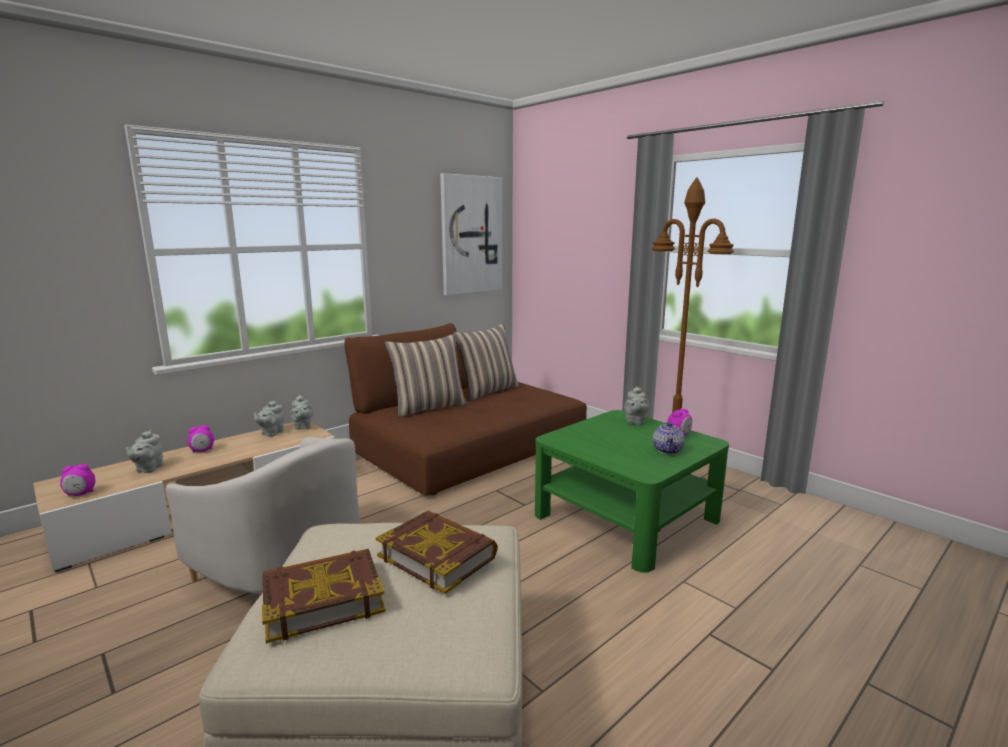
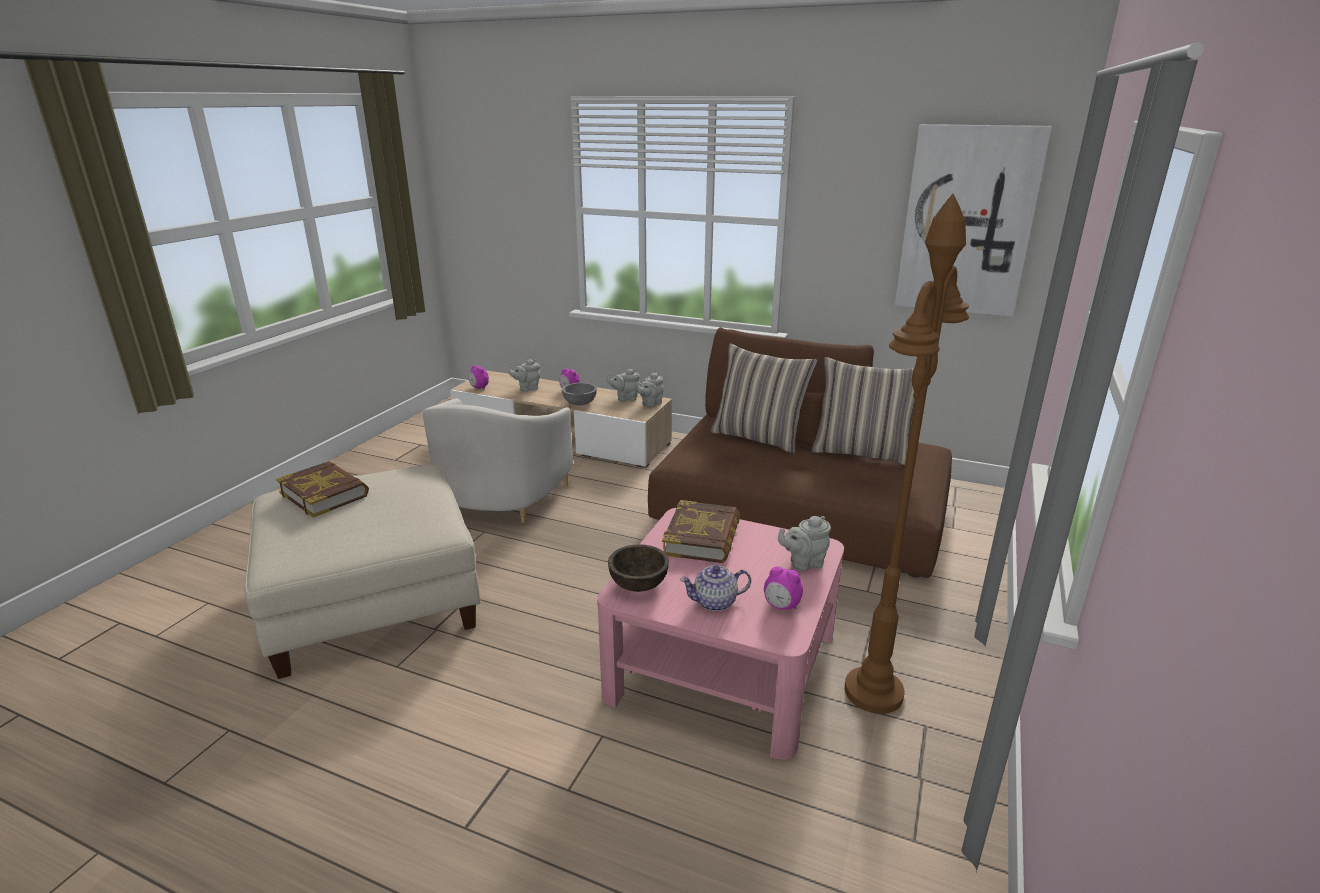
camera: 65 degrees right, 10 degrees up
book [376,511,498,594] -> book moved to [662,500,740,563]
green coffee table [535,410,729,573] -> pink coffee table [597,508,844,760]
none -> grey bowl [562,383,597,405]
none -> brown bowl [608,544,669,592]

